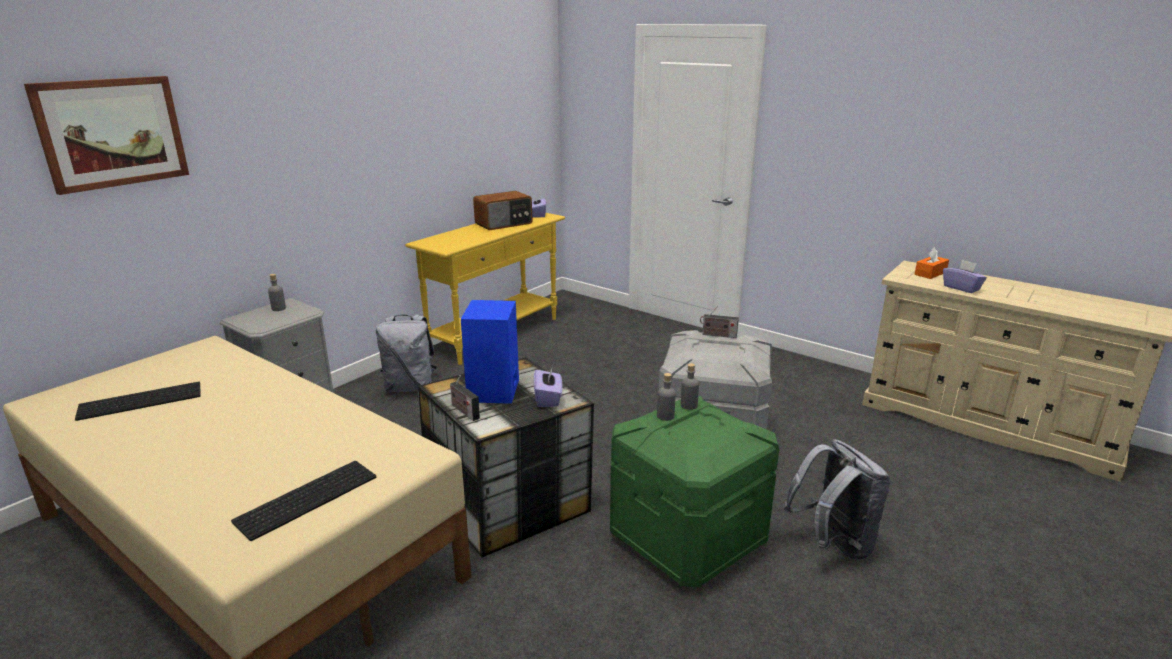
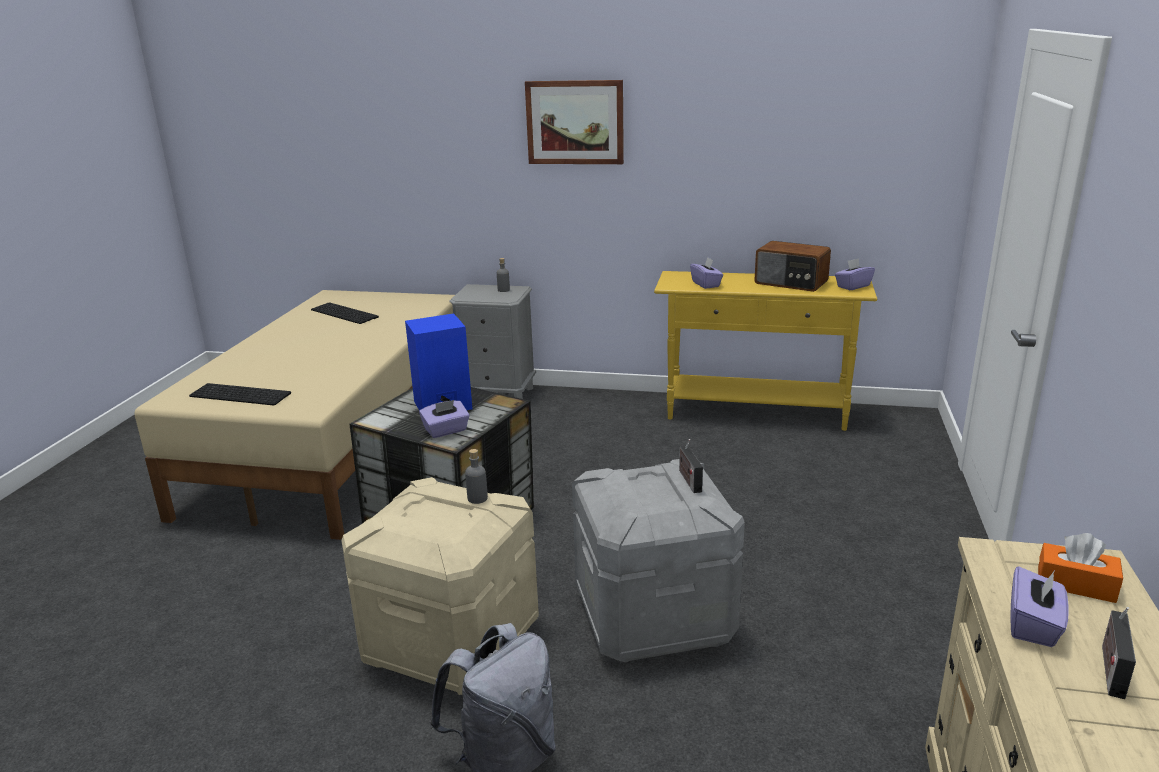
camera: 65 degrees right, 0 degrees up
picture [24,76,189,195] -> picture moved to [525,80,624,164]
grey backpack [376,314,437,392] -> none
radio [450,376,480,421] -> radio moved to [1102,607,1136,699]
green storage box [610,396,779,587] -> beige storage box [341,477,539,695]
grey bottle [657,373,676,421] -> none
none -> purple tissue box [690,257,723,289]

